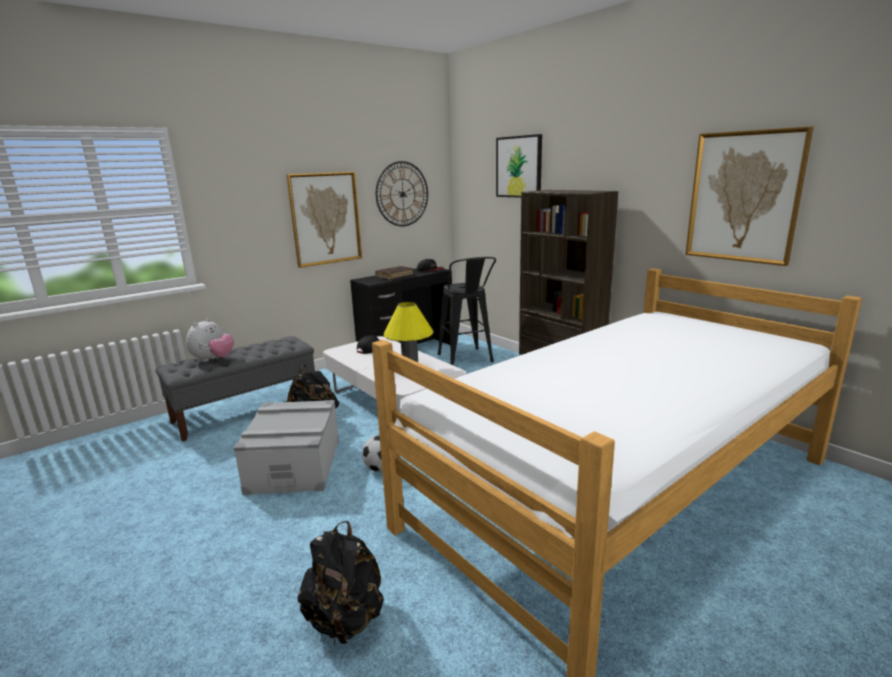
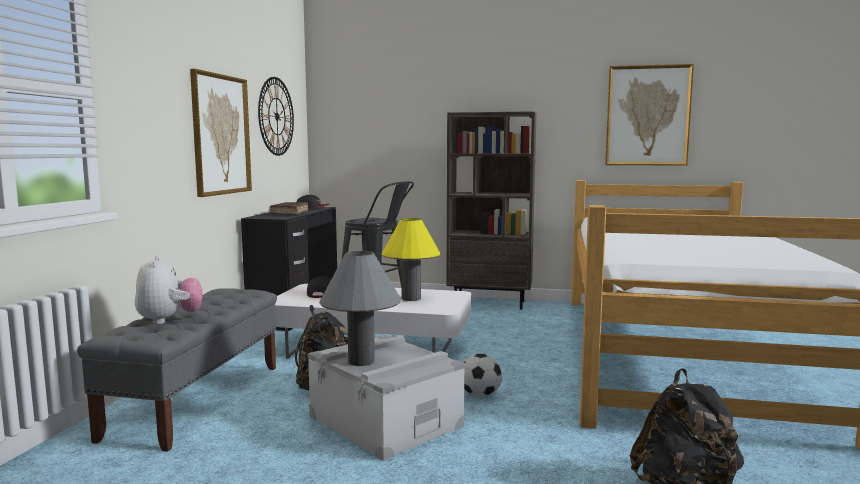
camera: 40 degrees left, 10 degrees down
picture [496,134,542,198] -> none
none -> grey table lamp [319,251,401,366]

